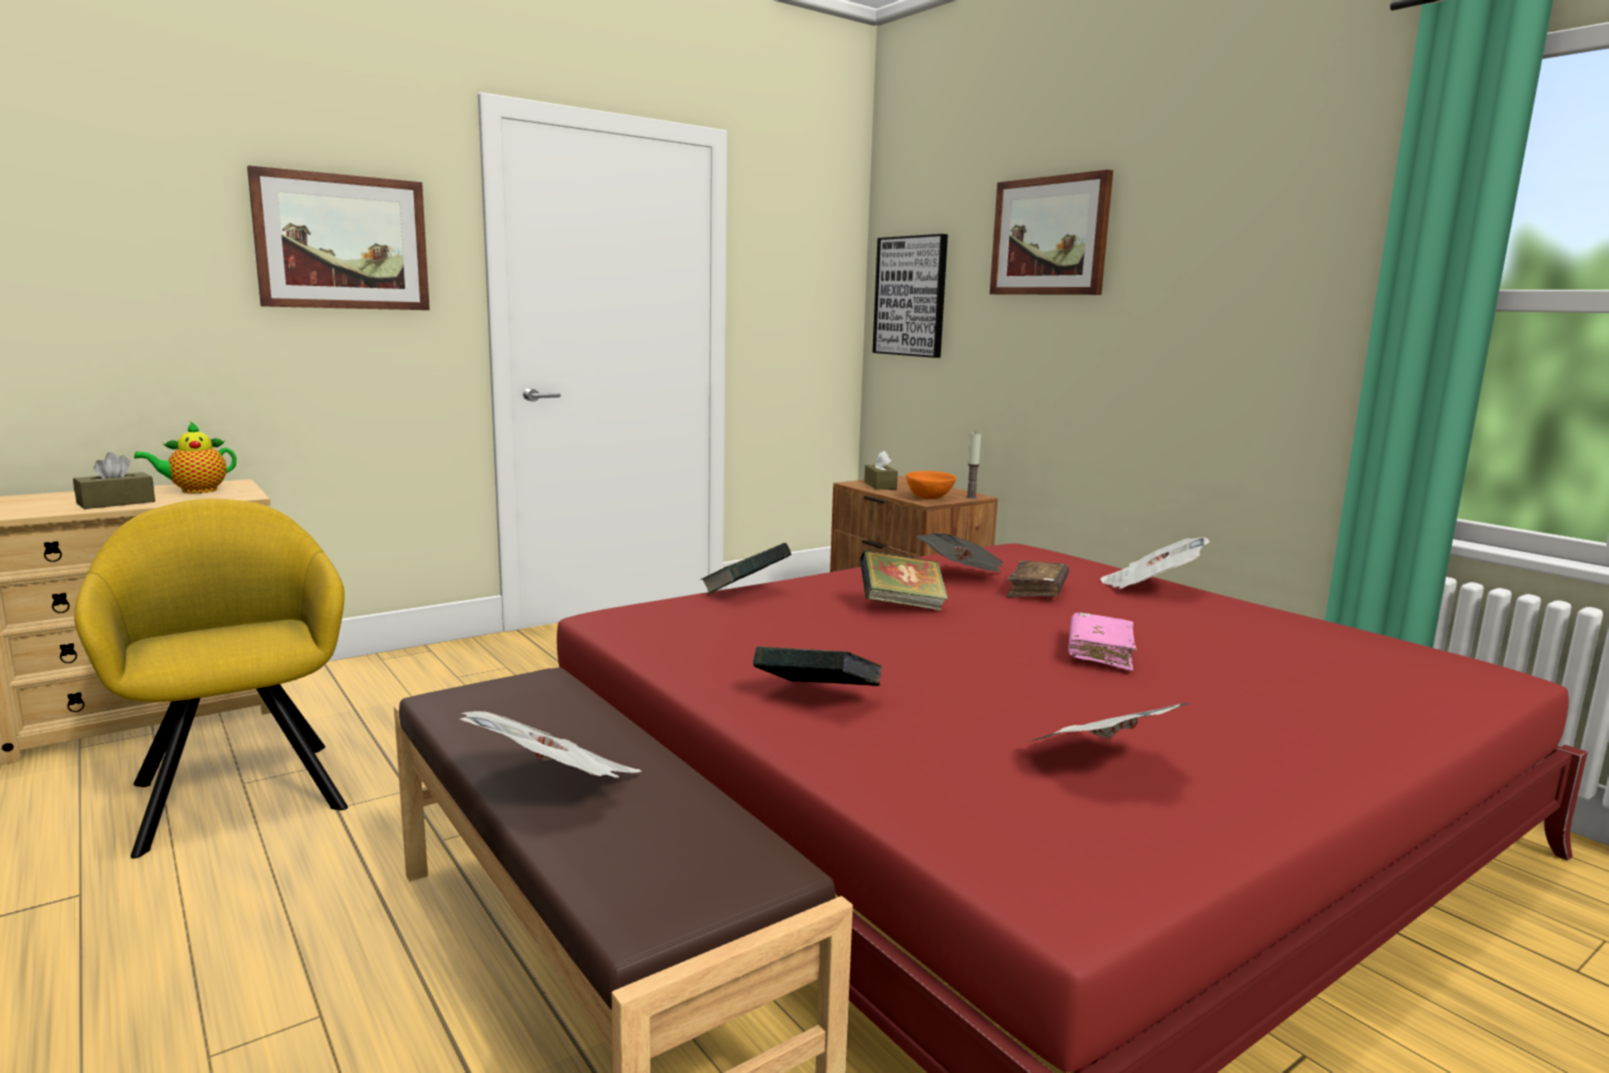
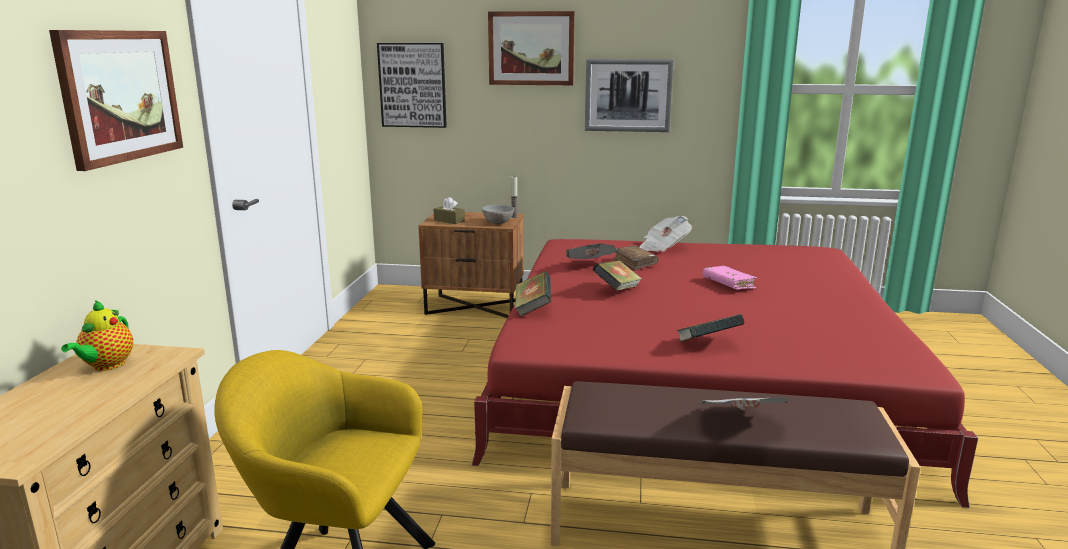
camera: 45 degrees left, 5 degrees up
brown tissue box [73,452,155,509] -> none
orange bowl [906,471,956,499] -> grey bowl [482,205,514,224]
newspaper [1021,703,1191,743] -> none
none -> picture [585,59,673,132]

